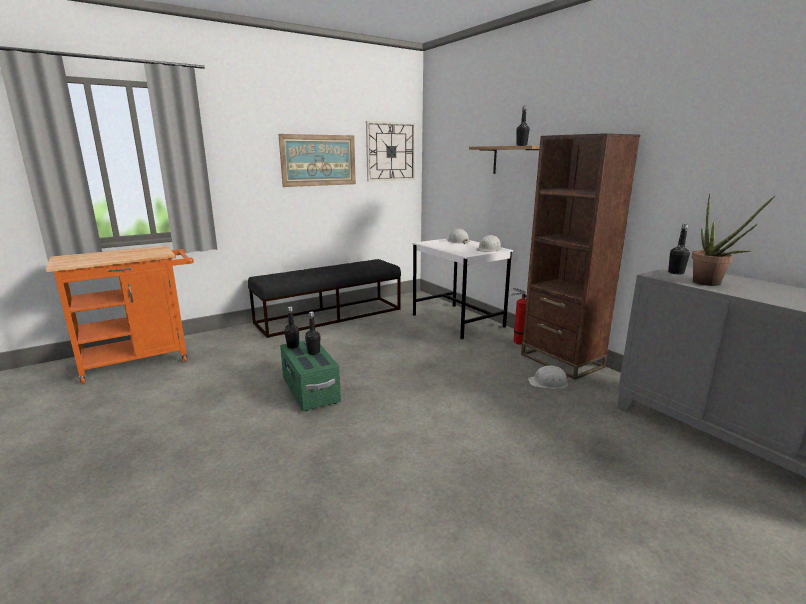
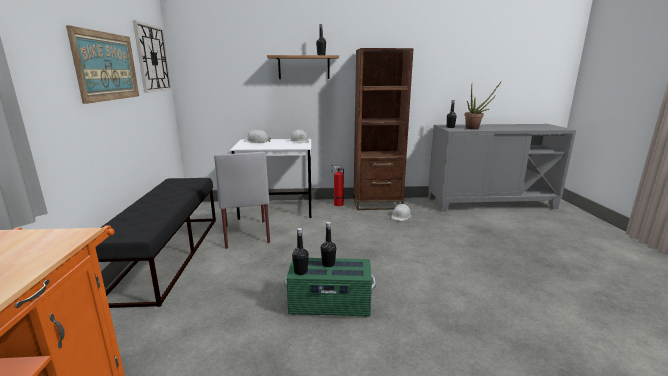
camera: 60 degrees left, 0 degrees up
none -> grey chair [214,152,270,249]

